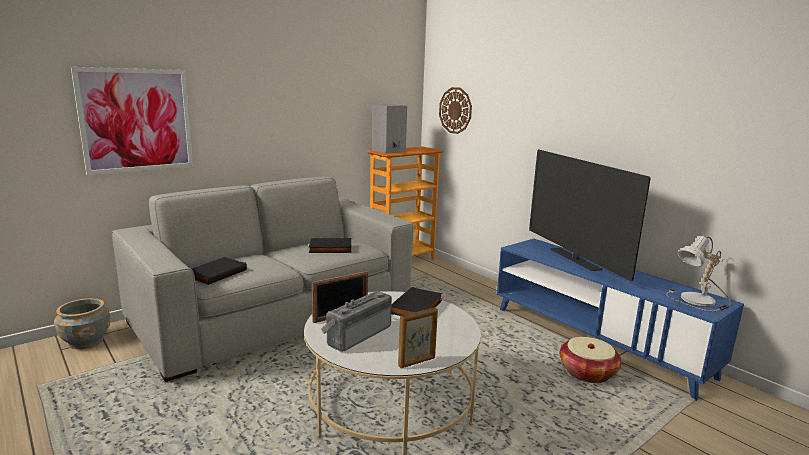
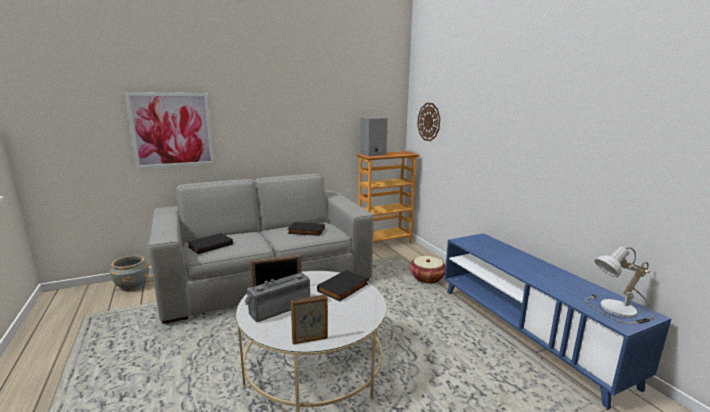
camera: 15 degrees right, 0 degrees up
television [529,150,651,281] -> none
basket [560,337,622,383] -> basket moved to [409,256,446,284]

